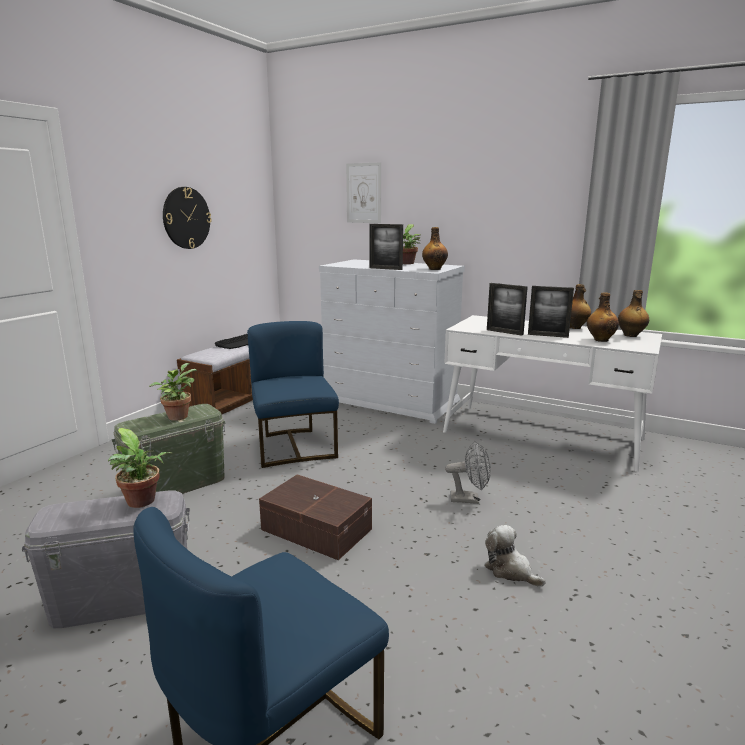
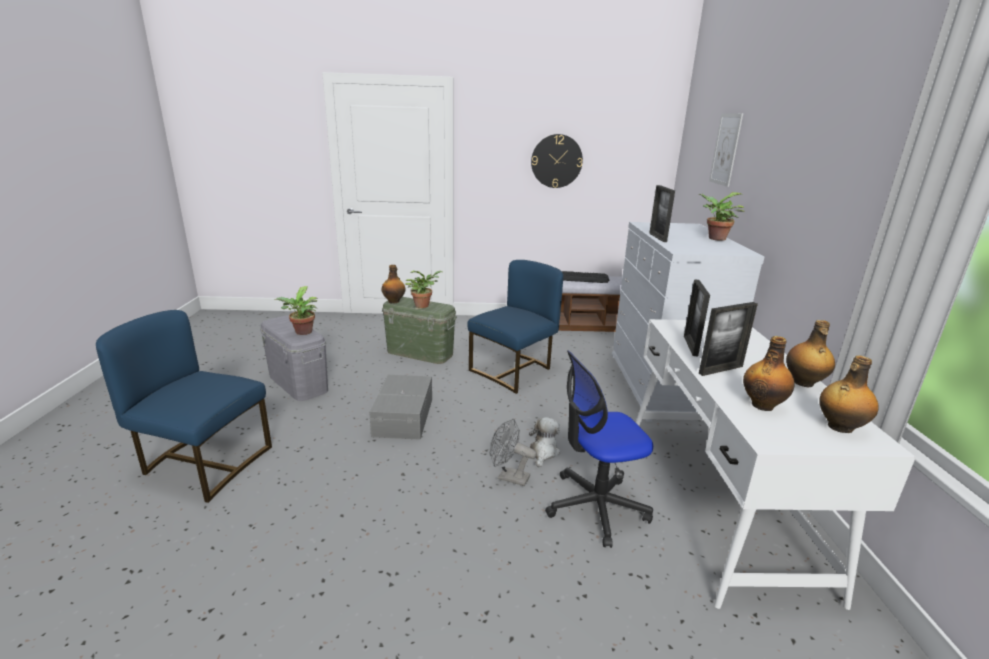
camera: 60 degrees right, 5 degrees up
brown storage box [259,475,372,560] -> grey storage box [369,375,432,440]
bottle [422,227,448,270] -> bottle moved to [381,265,406,304]
grey fan [445,441,491,504] -> grey fan turned 135 degrees clockwise [490,419,536,486]
plush toy [484,525,546,587] -> plush toy moved to [529,417,561,468]
picture frame [528,286,574,338] -> picture frame turned 105 degrees counterclockwise [699,302,758,376]
none -> office chair [545,350,653,548]

